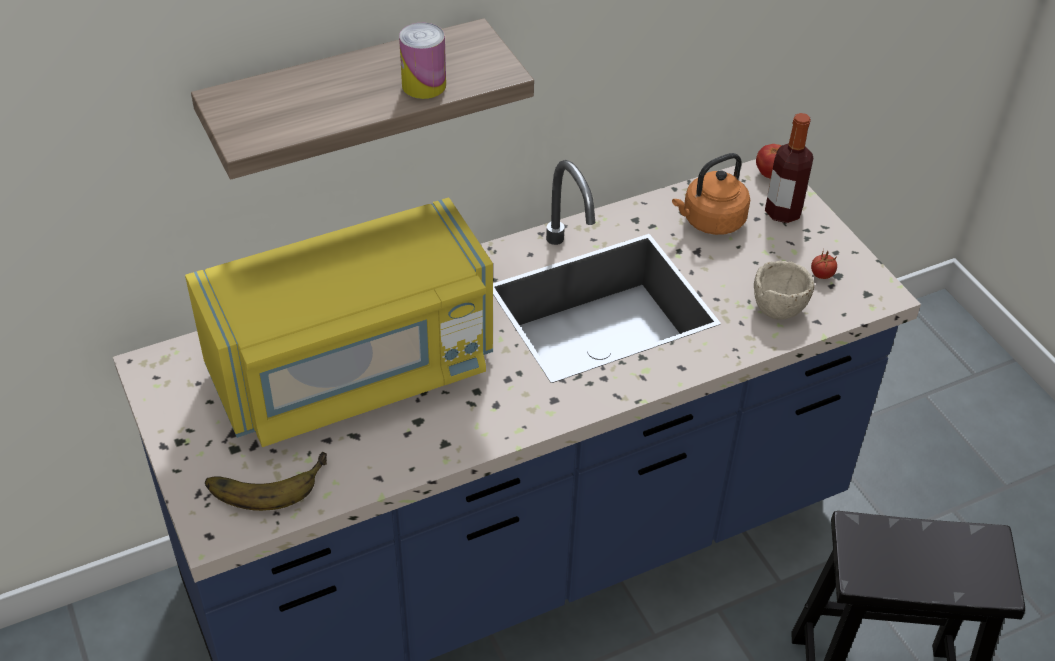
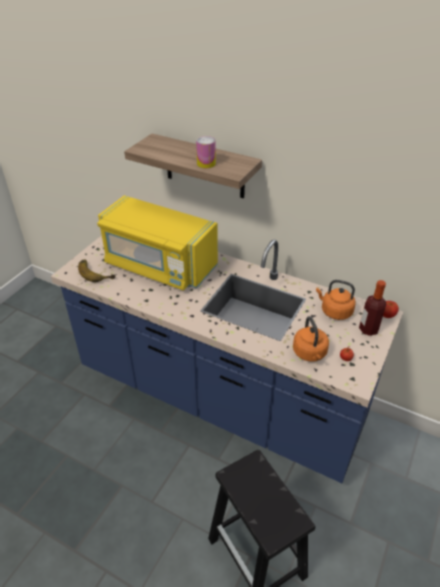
camera: 55 degrees right, 5 degrees down
beige bowl [754,261,814,320] -> orange kettle [293,316,329,362]

